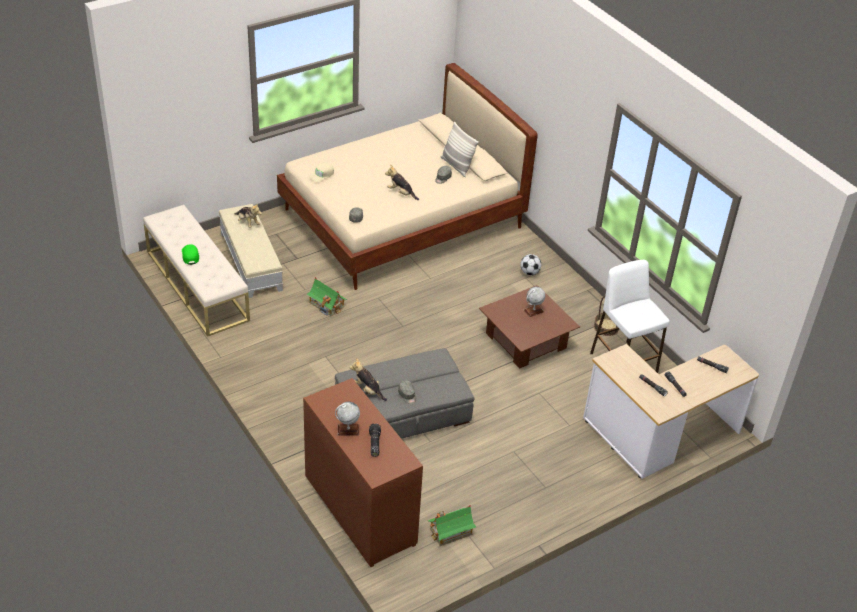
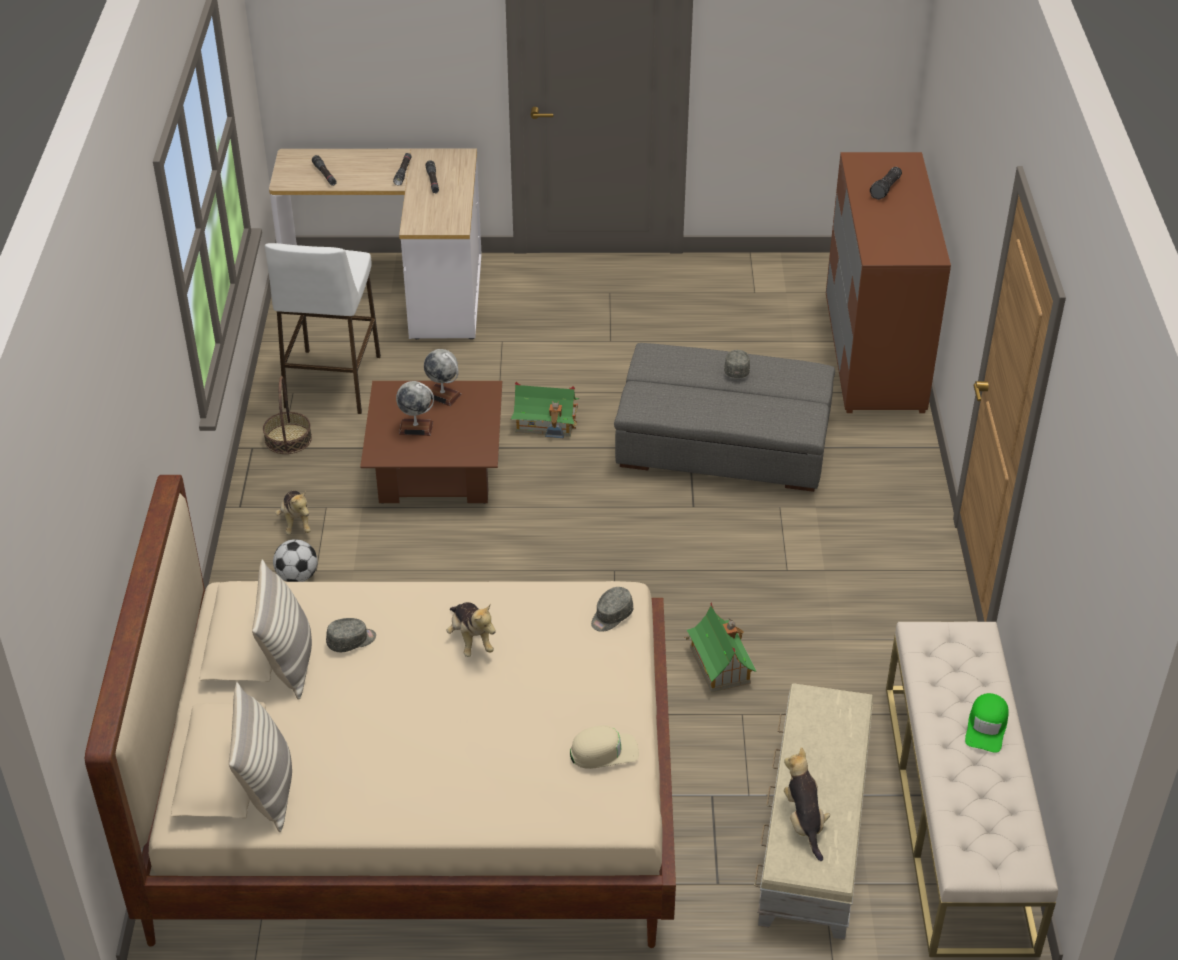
camera: 145 degrees left, 0 degrees up
globe [335,402,360,436] -> globe moved to [424,349,462,406]
plush toy [350,358,387,401] -> plush toy moved to [275,491,311,535]
toy house [427,505,476,546] -> toy house moved to [511,382,579,438]
none -> pillow [229,682,292,832]

